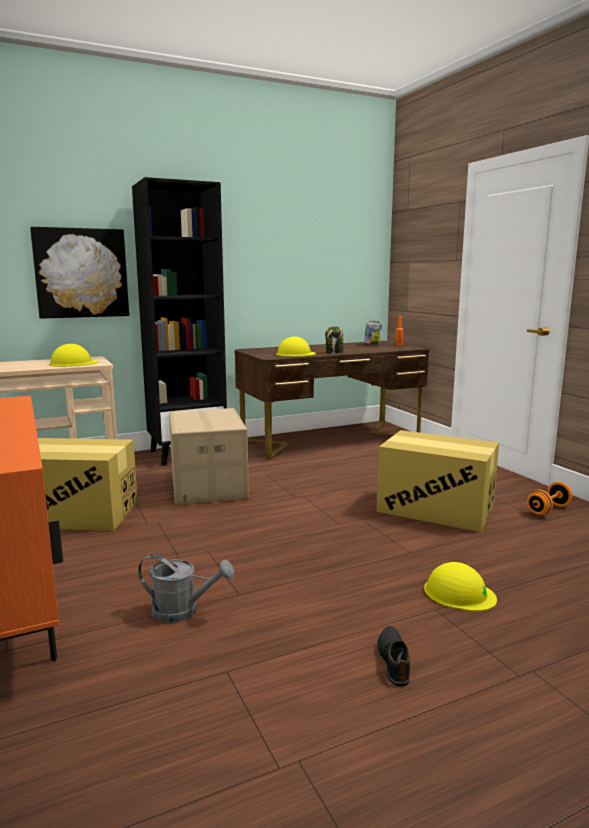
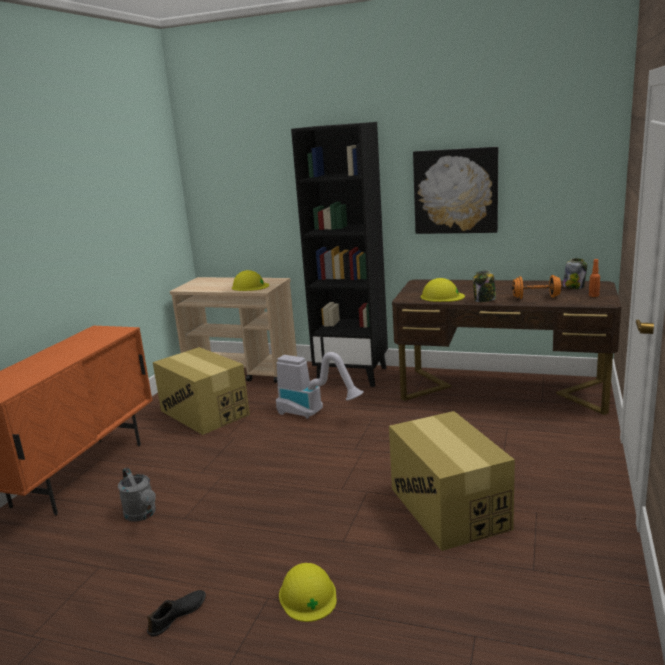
camera: 45 degrees right, 5 degrees up
picture [30,227,129,319] -> picture moved to [413,147,498,234]
cardboard box [169,408,249,505] -> vacuum cleaner [276,352,364,419]
orange dumbbell [527,482,573,515] -> orange dumbbell moved to [512,275,562,299]

